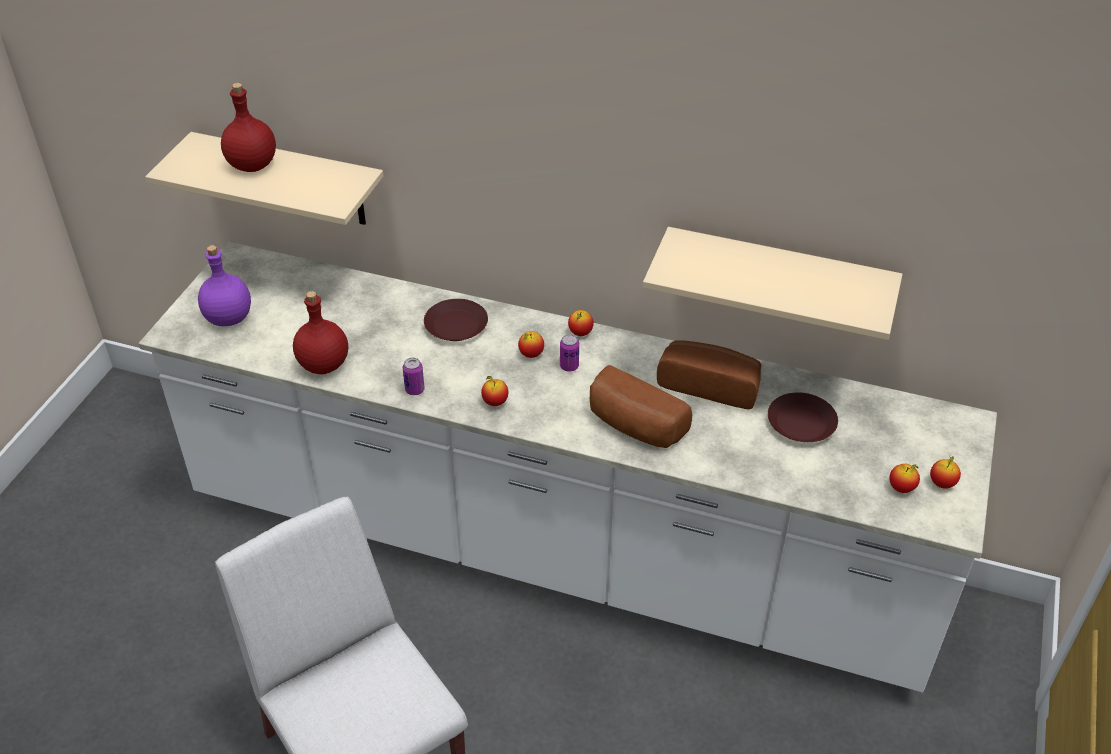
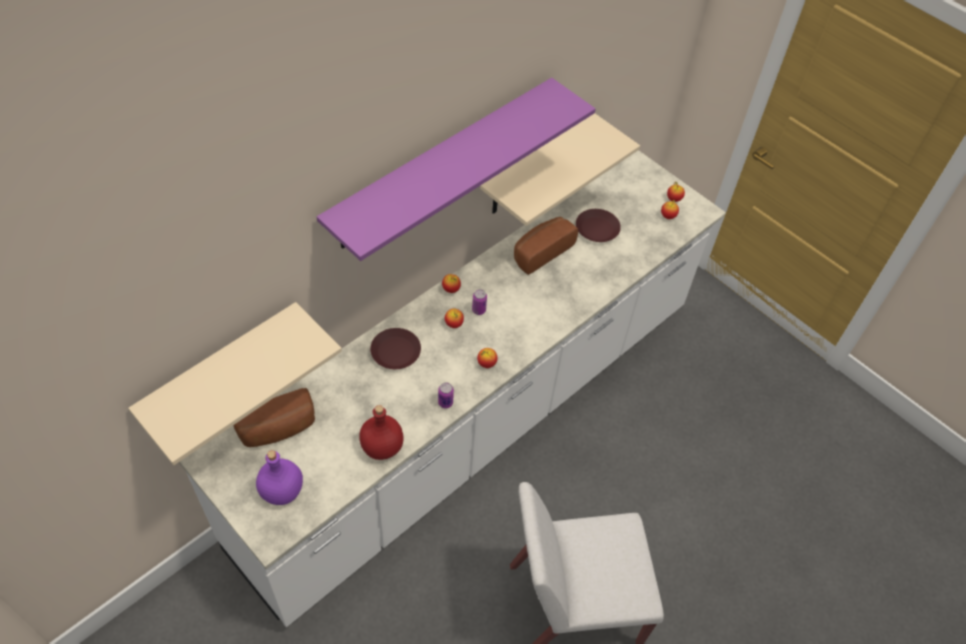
camera: 65 degrees left, 10 degrees up
red bottle [221,83,276,172] -> none
bread [590,365,692,448] -> bread moved to [233,388,315,447]
none -> purple shelf [317,78,596,261]

